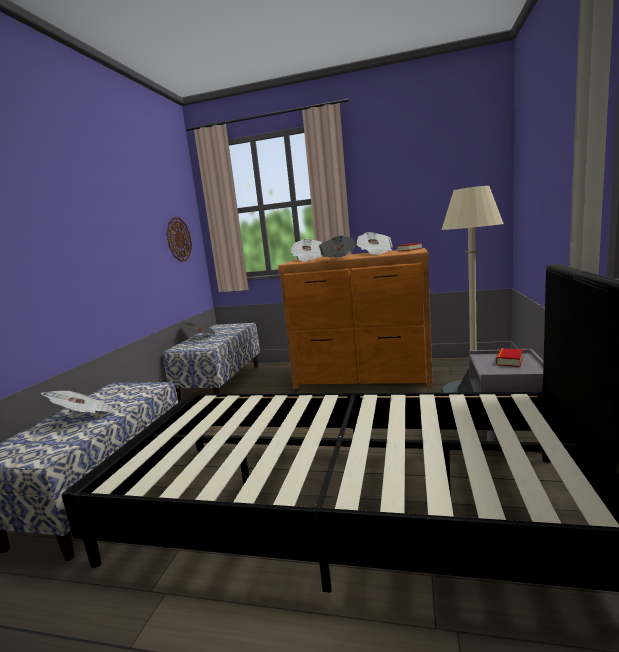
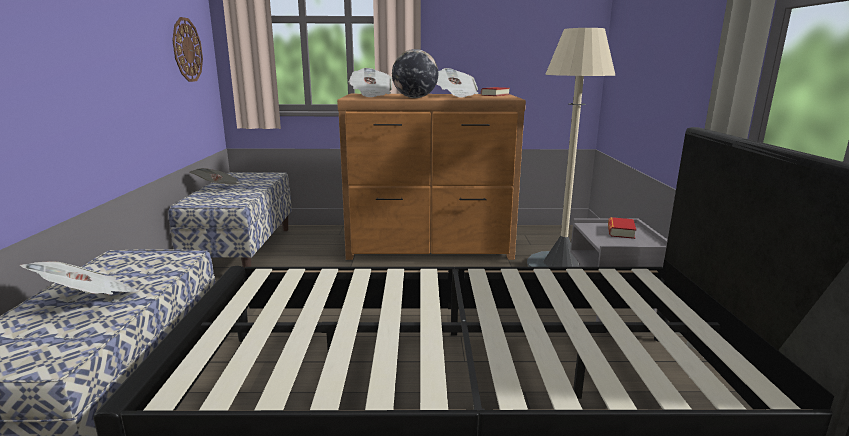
camera: 15 degrees left, 5 degrees up
newspaper [319,236,357,258] -> globe [392,49,438,98]

